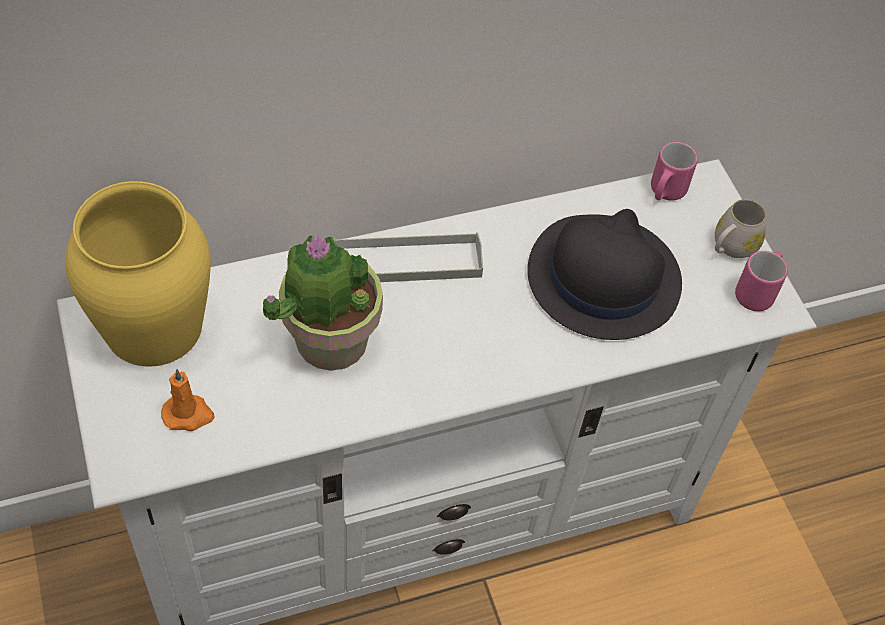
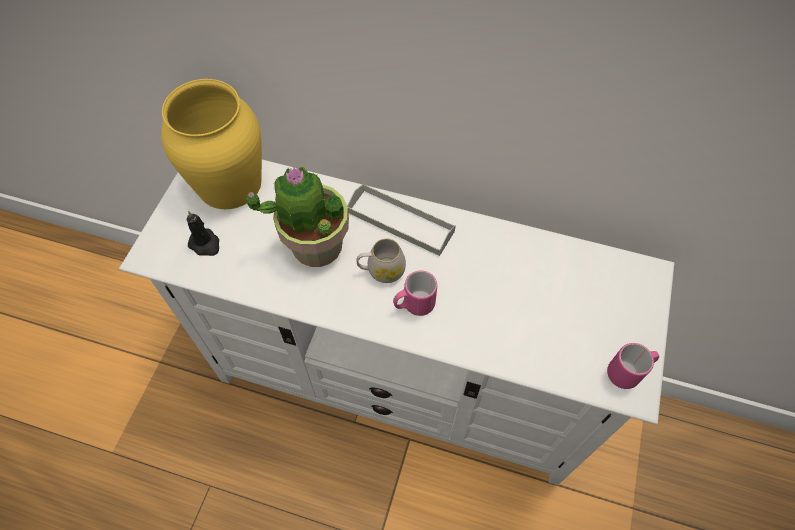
camera: 40 degrees right, 5 degrees up
orange candle [161,369,215,431] -> black candle [186,211,219,256]
black hat [527,209,682,340] -> none
pink mug [651,142,698,201] -> pink mug moved to [393,271,437,316]
white mug [715,199,766,258] -> white mug moved to [356,238,406,283]

